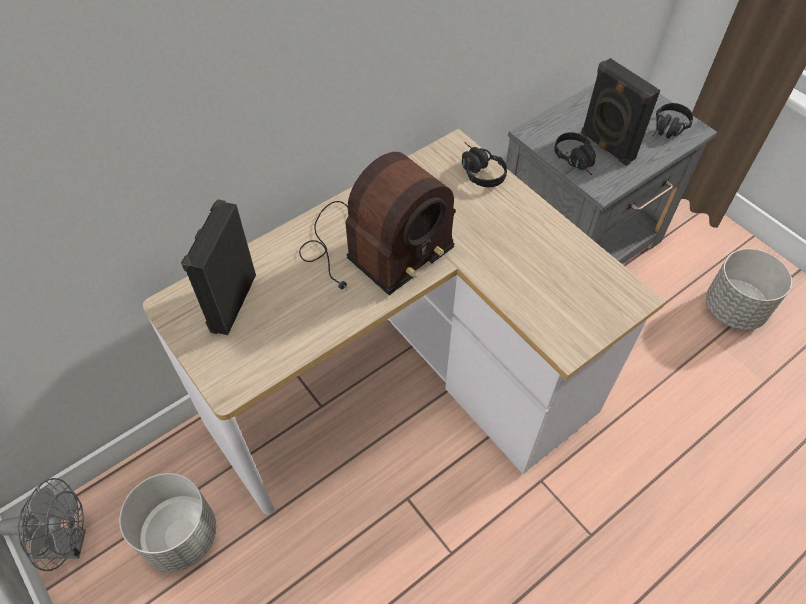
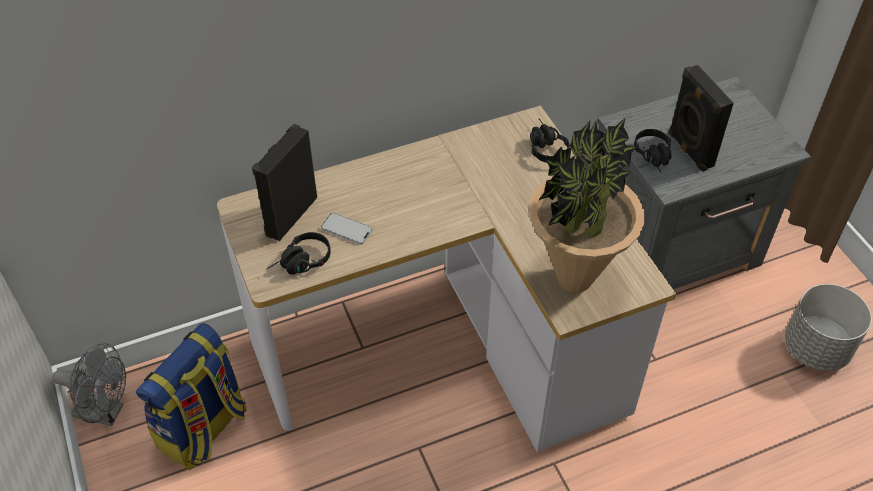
camera: 15 degrees right, 5 degrees down
grey planter [119,473,216,571] -> backpack [136,323,247,470]
radio [299,152,456,295] -> none
black headphones [652,103,693,139] -> black headphones moved to [267,232,331,275]
none -> phone [321,213,372,245]
none -> potted plant [529,117,645,293]

